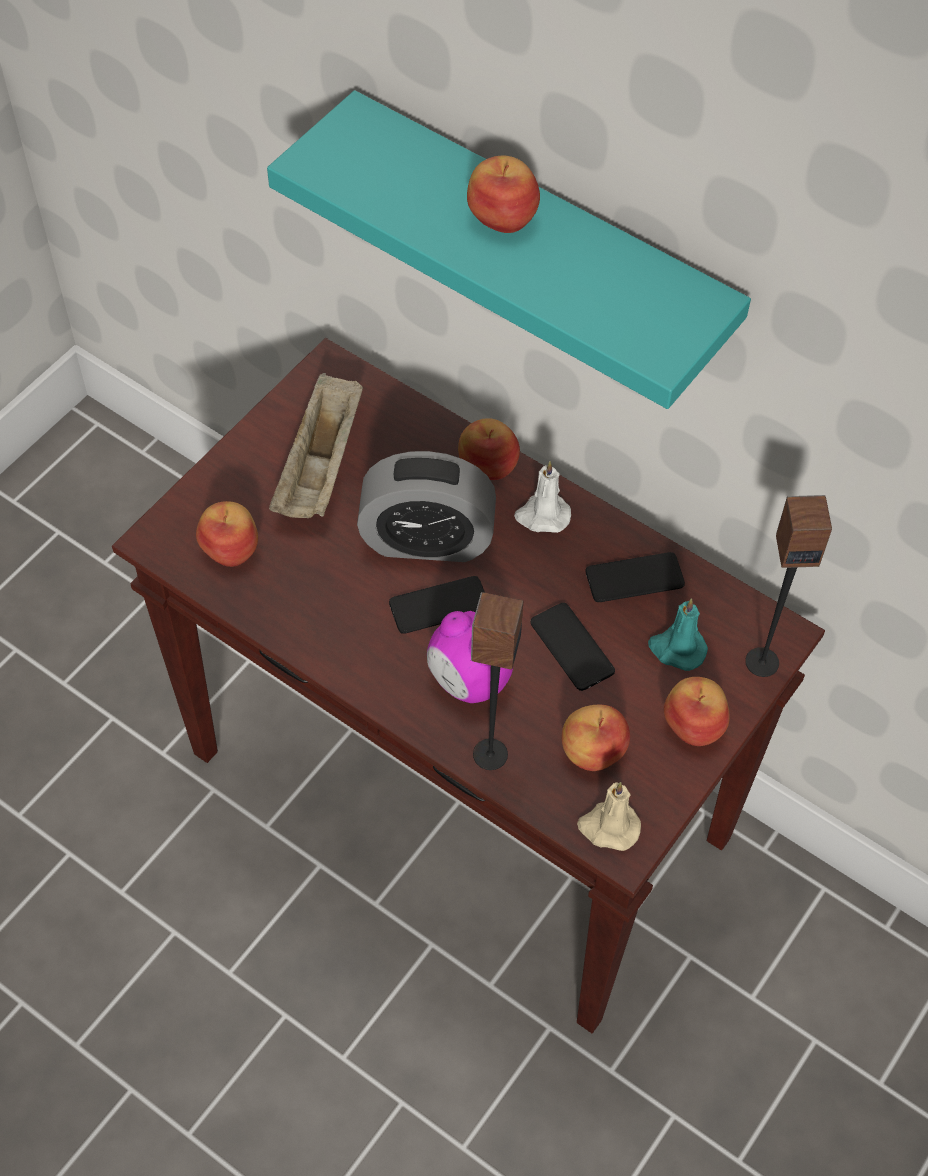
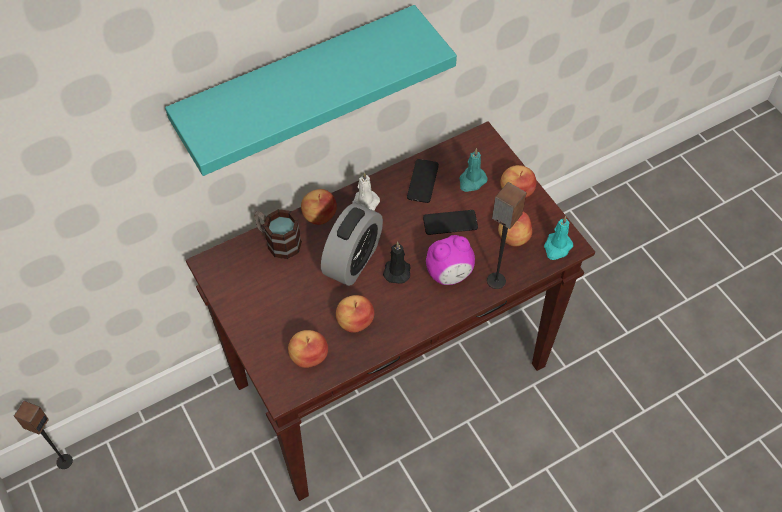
camera: 65 degrees left, 0 degrees up
beige tray [269,373,363,518] -> none
phone [389,576,484,634] -> black candle [383,242,410,284]
apple [467,156,540,233] -> apple moved to [336,295,374,333]
beige candle [577,782,641,851] -> turquoise candle [544,216,573,260]
speaker [745,495,832,677] -> speaker moved to [14,401,73,469]
none -> mug [254,209,302,259]

